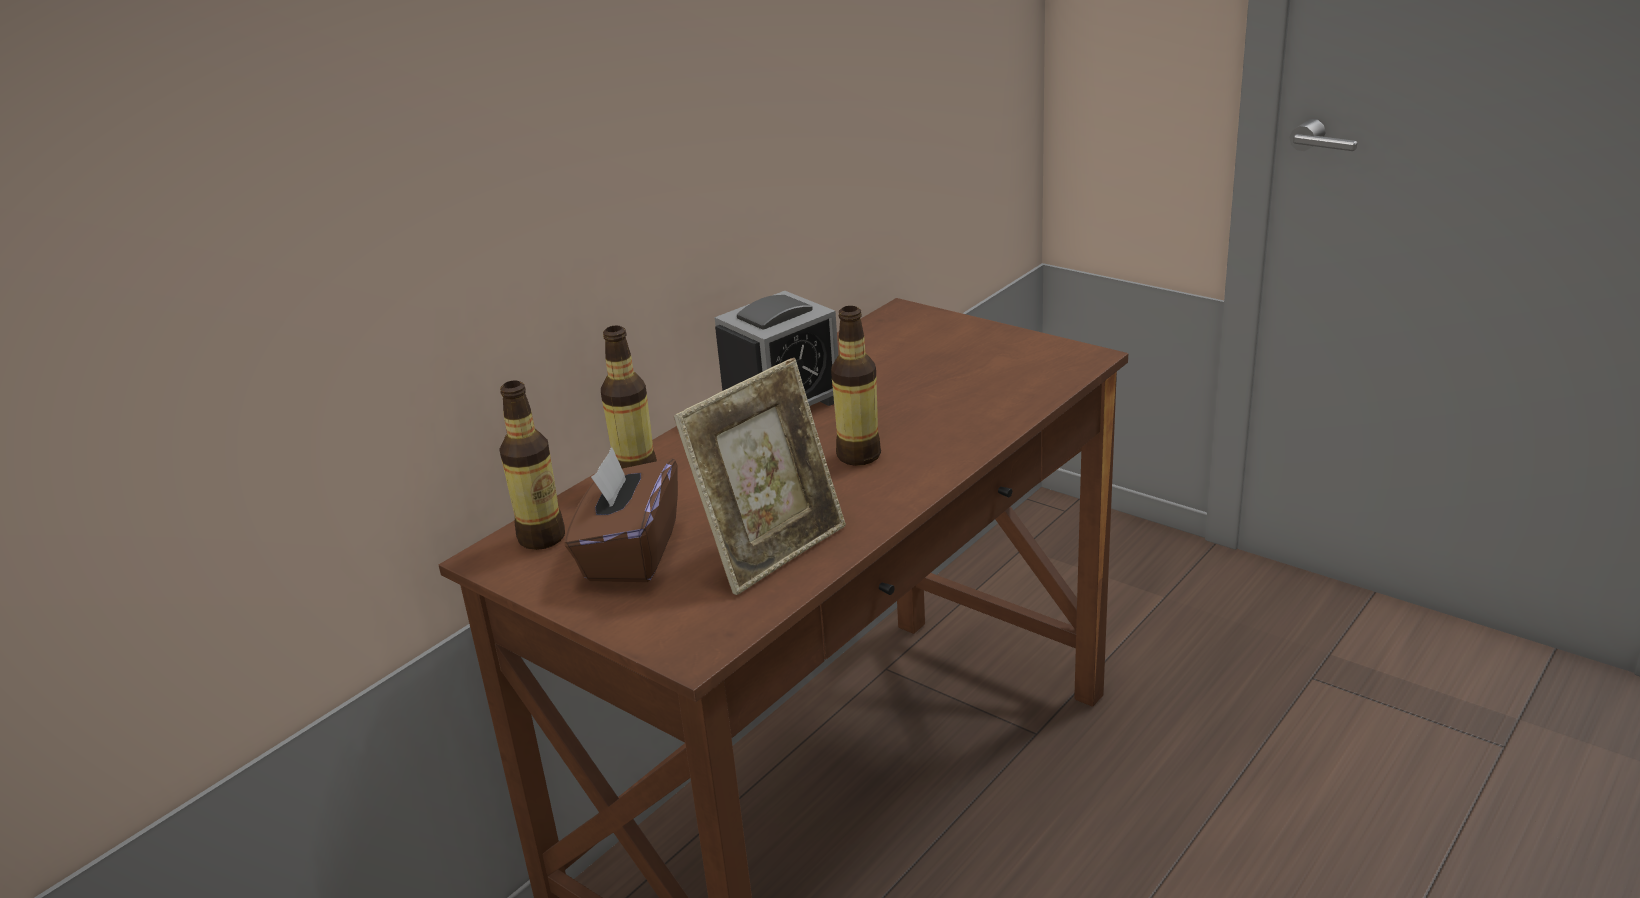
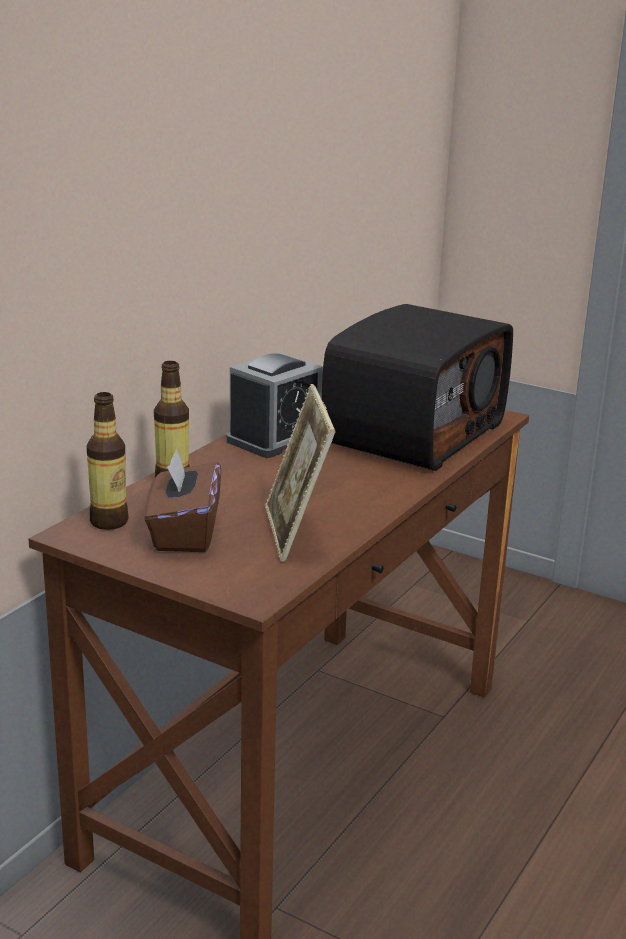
camera: 10 degrees left, 5 degrees down
picture frame [673,358,846,595] -> picture frame turned 135 degrees clockwise [265,384,336,562]
bottle [831,306,881,466] -> none
none -> radio [322,304,513,471]

